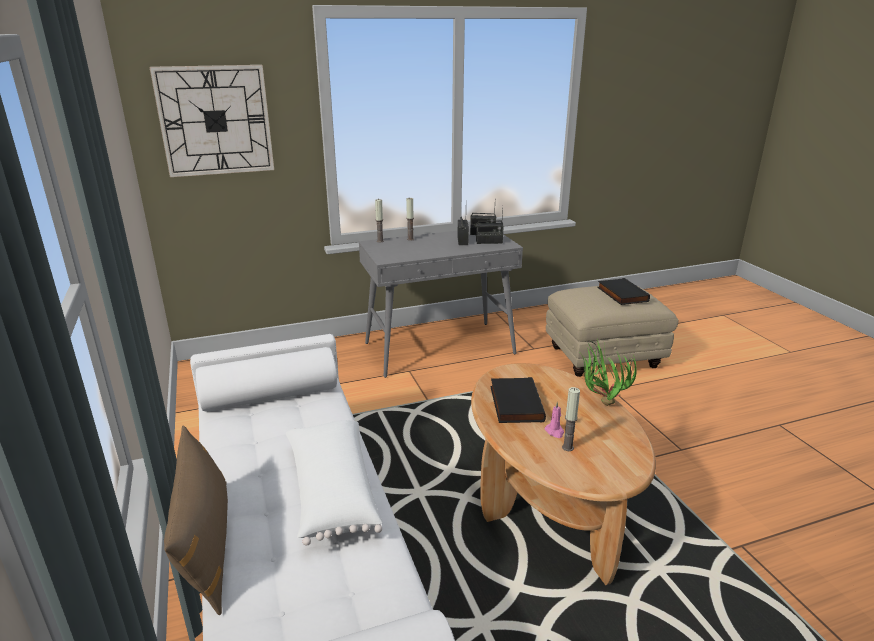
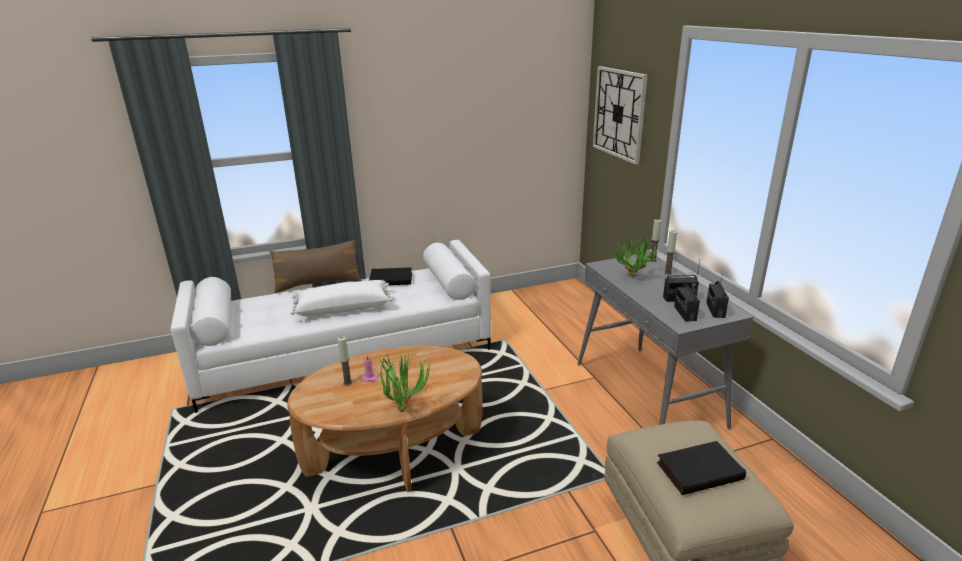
camera: 90 degrees right, 0 degrees up
black book [490,377,546,423] -> black book moved to [369,267,412,285]
none -> potted plant [614,231,659,277]

